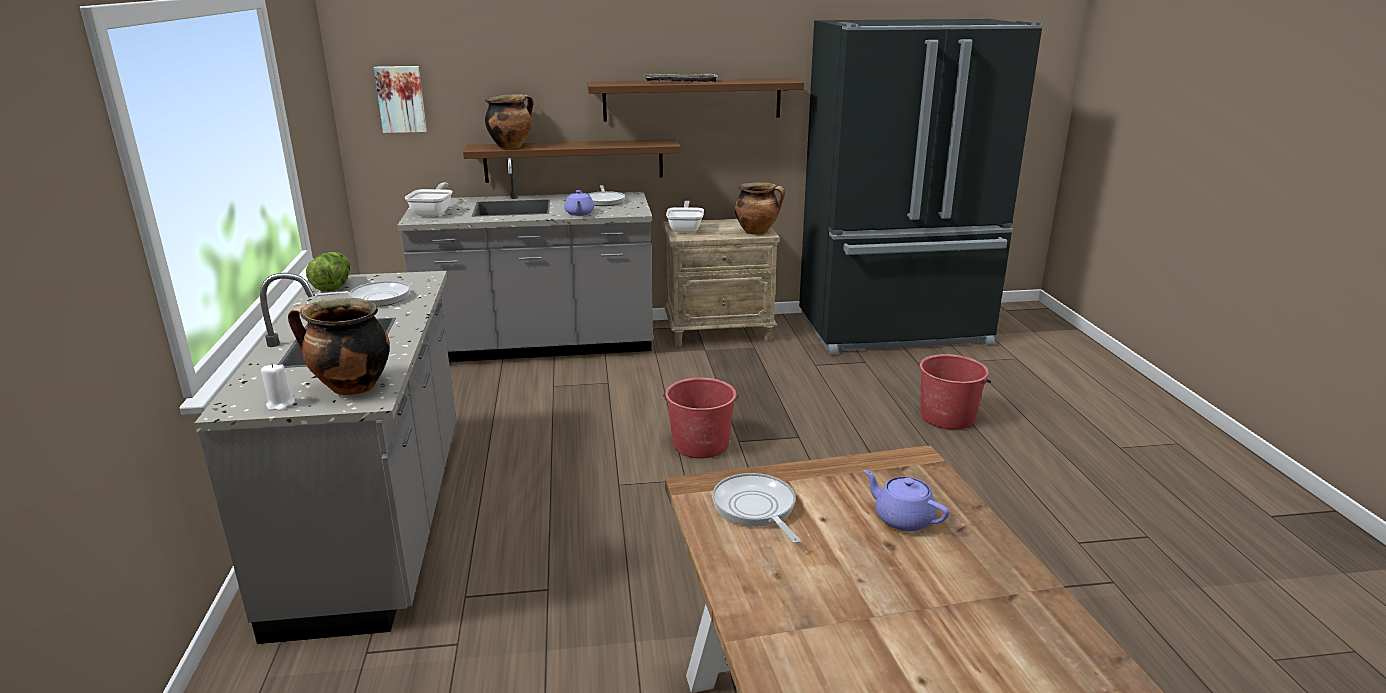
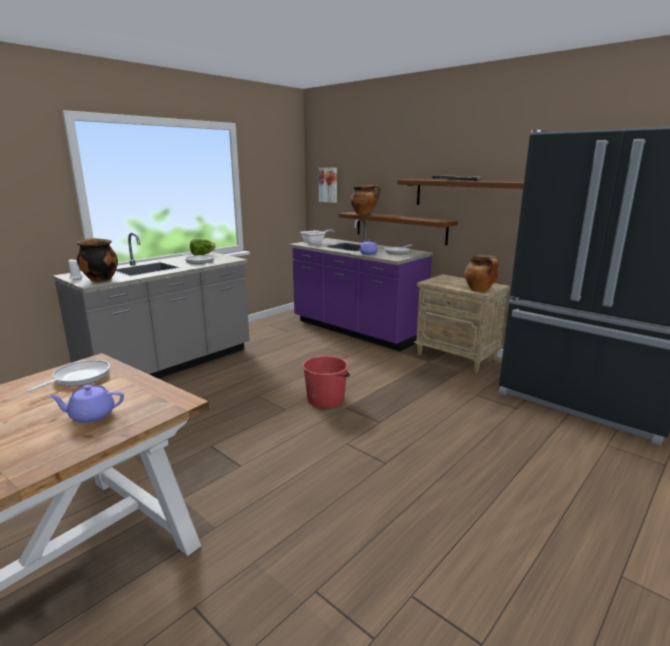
camera: 50 degrees right, 5 degrees down
grey counter [397,158,653,362] -> purple counter [289,219,433,352]
frying pan [666,201,704,233] -> none
purple teapot [863,470,949,531] -> purple teapot turned 105 degrees counterclockwise [48,385,124,423]
red bucket [919,354,991,430] -> none

